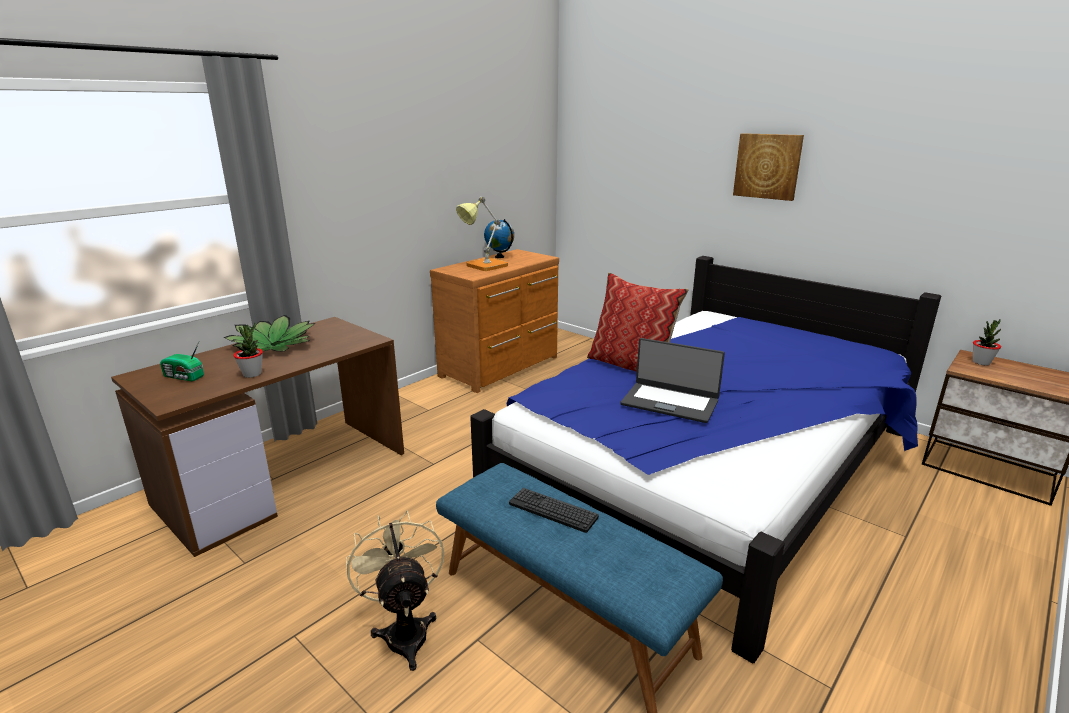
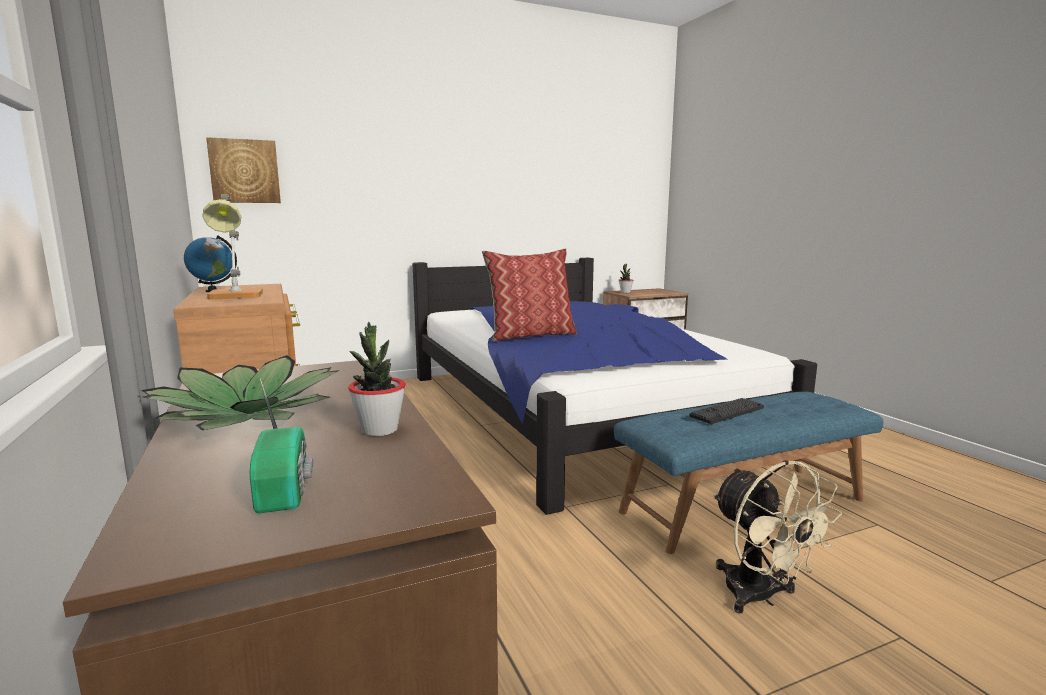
camera: 65 degrees left, 10 degrees down
radio [160,342,204,381] -> radio turned 60 degrees counterclockwise [250,378,313,514]
beige fan [346,511,444,671] -> beige fan turned 120 degrees counterclockwise [713,460,842,614]
laptop [620,338,725,423] -> none
picture [733,133,804,201] -> picture moved to [206,137,281,203]

